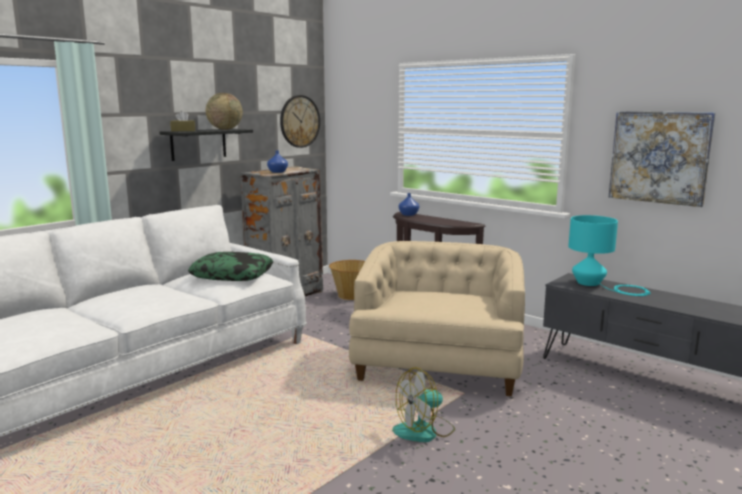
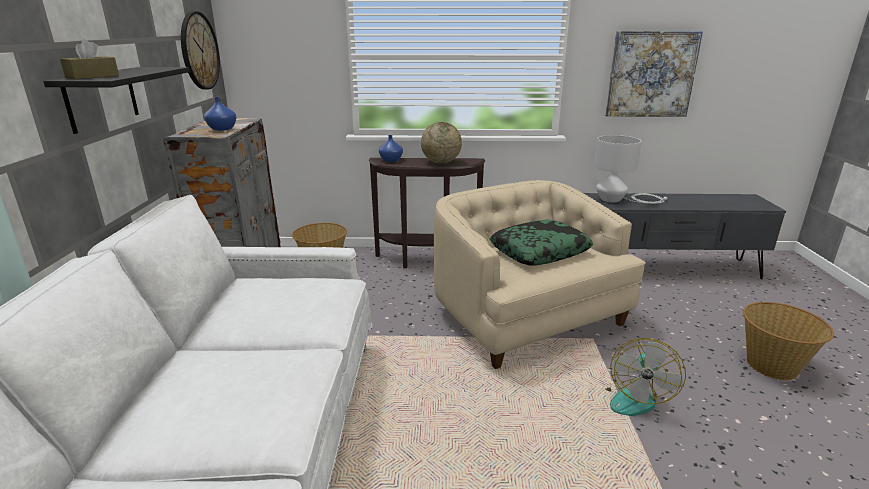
camera: 40 degrees left, 10 degrees up
pillow [188,252,273,281] -> pillow moved to [489,220,593,266]
globe [206,93,243,130] -> globe moved to [421,122,462,164]
turquoise table lamp [569,215,650,296] -> white table lamp [594,135,668,204]
none -> basket [743,302,834,380]

